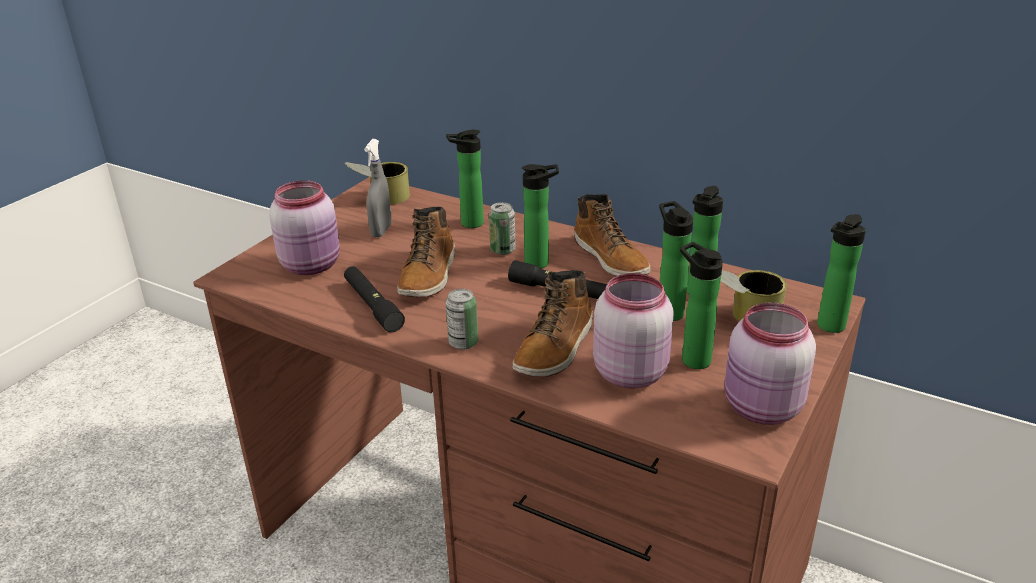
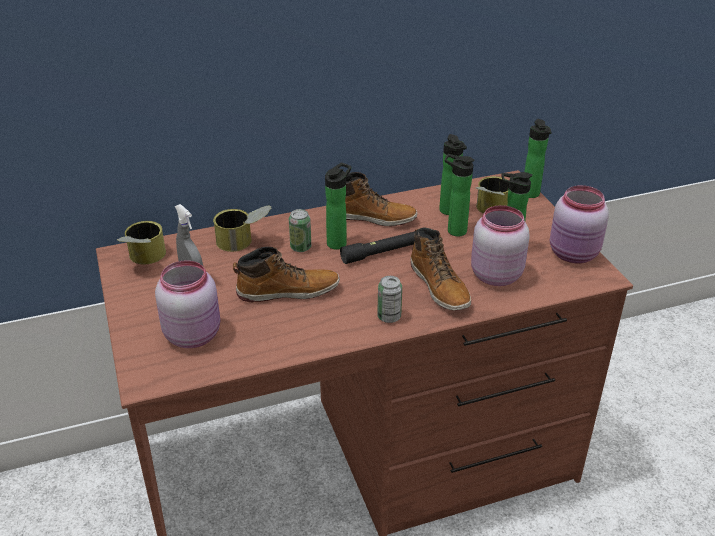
camera: 50 degrees left, 5 degrees up
black flashlight [344,266,405,332] -> none
boot [397,207,455,297] -> boot turned 60 degrees counterclockwise [233,246,340,302]
bottle [446,129,484,228] -> can [213,205,271,252]

